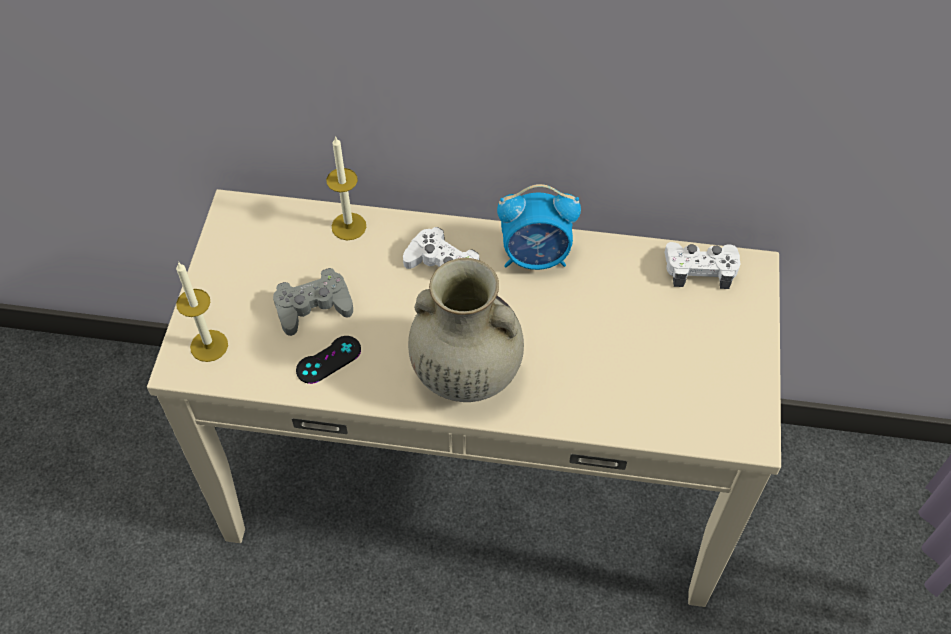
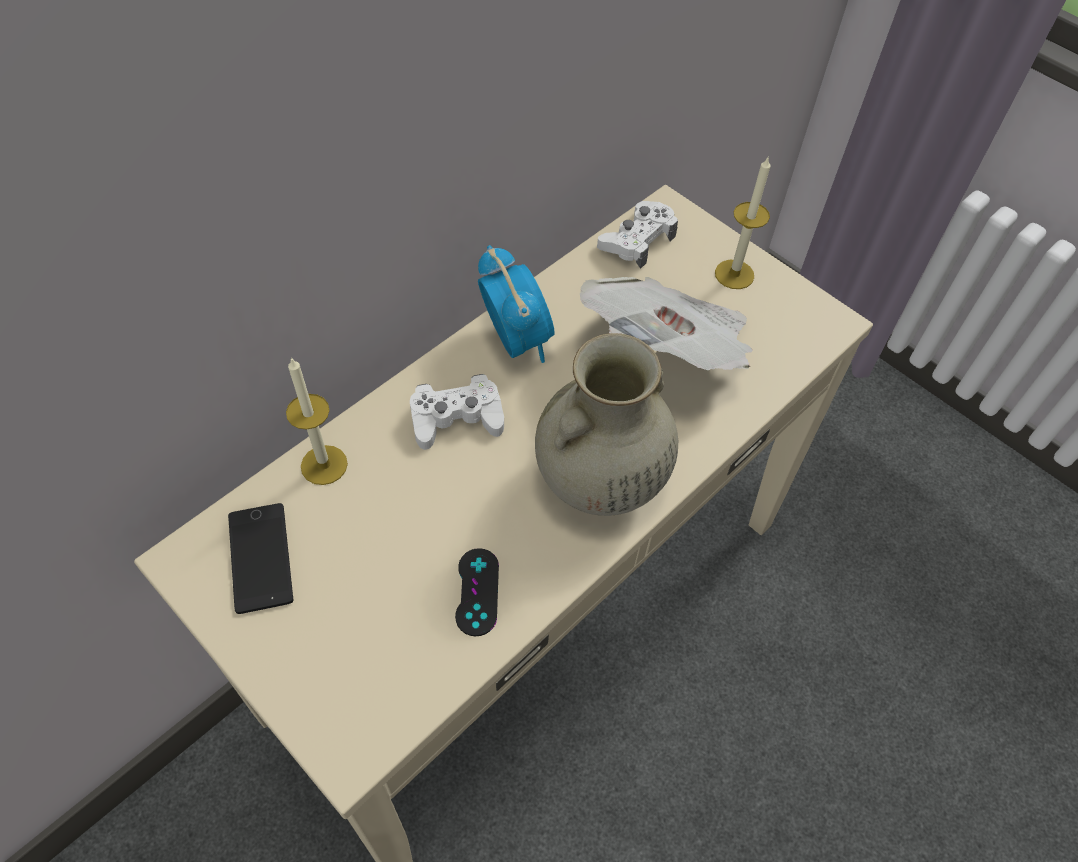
camera: 55 degrees left, 0 degrees up
candle [176,261,228,362] -> candle moved to [715,156,771,289]
grey game controller [273,268,353,336] -> none
alarm clock [497,184,581,270] -> alarm clock turned 60 degrees counterclockwise [478,245,554,363]
none -> phone [228,503,293,614]
none -> newspaper [580,277,753,370]

